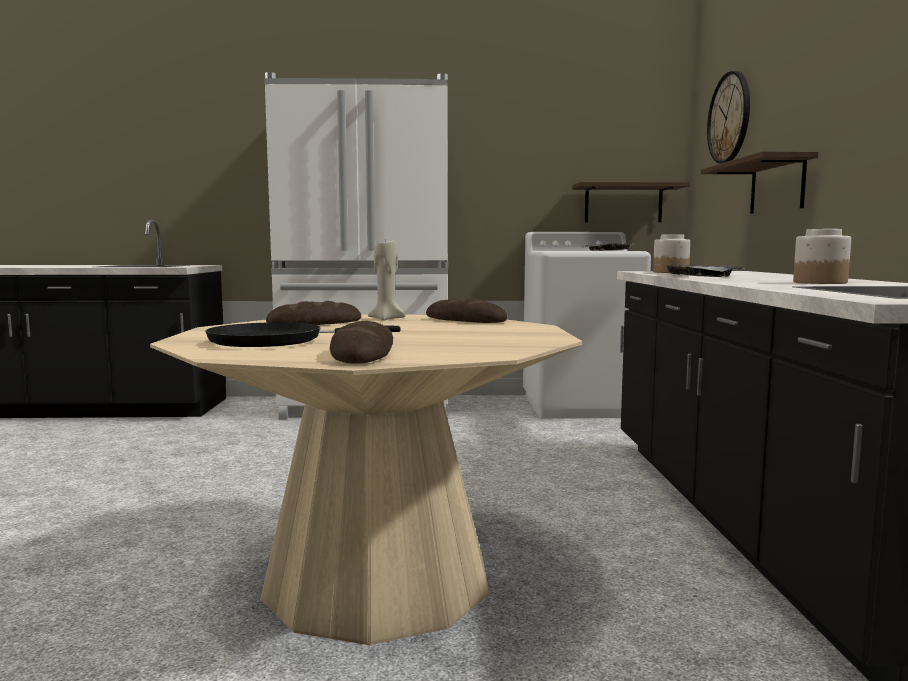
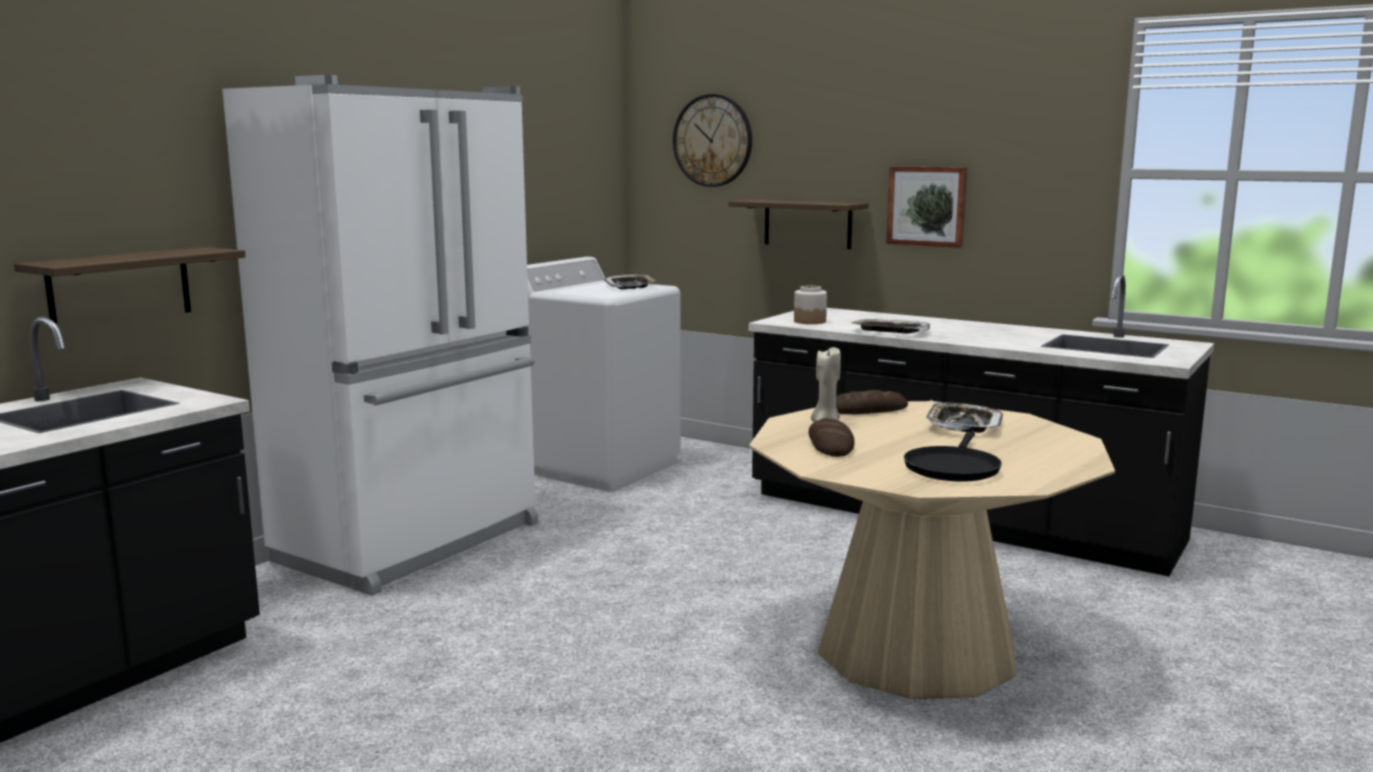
camera: 55 degrees left, 5 degrees up
bread [330,321,393,364] -> none
shelf [572,182,690,222] -> shelf moved to [14,247,246,331]
jar [793,229,851,284] -> none
none -> picture [886,166,967,248]
none -> tray [926,402,1003,433]

